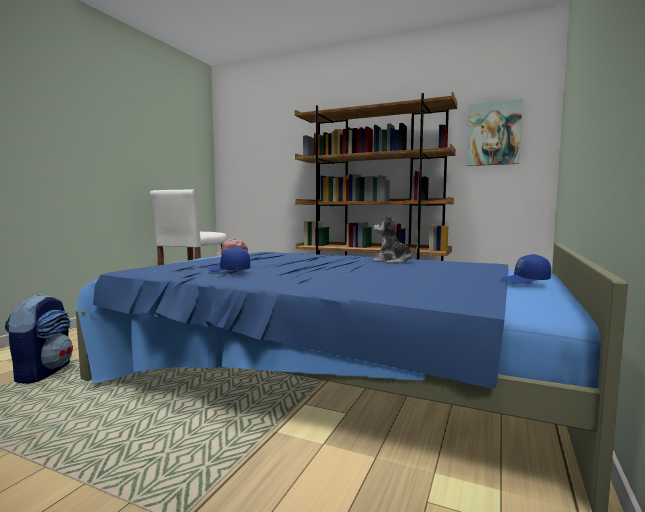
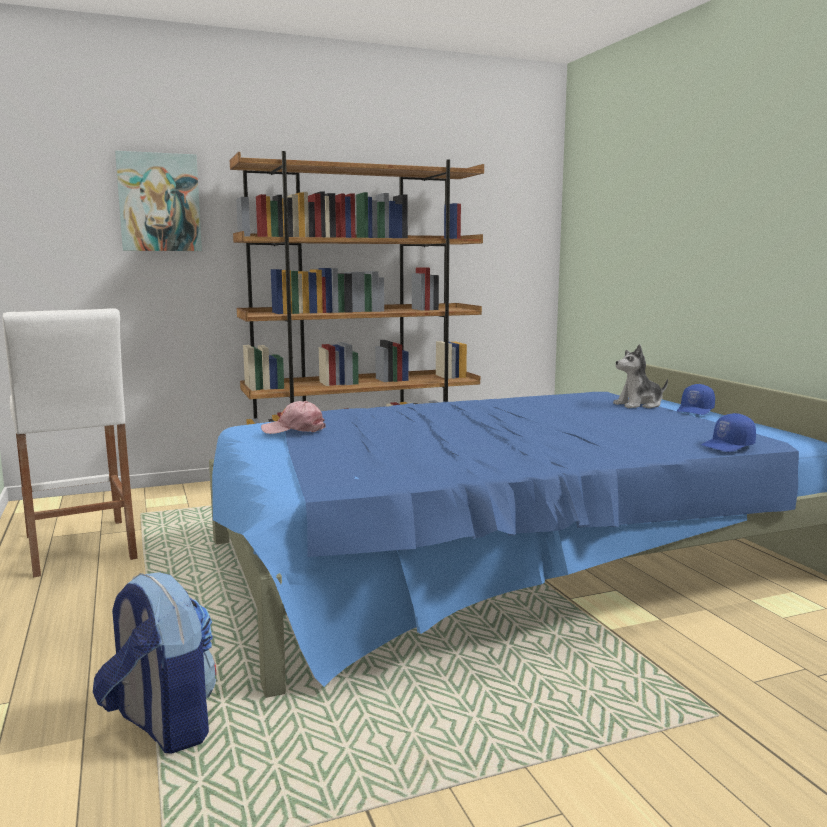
camera: 45 degrees left, 5 degrees up
blue cap [209,247,250,272] -> blue cap moved to [701,413,756,452]
plush toy [373,213,418,263] -> plush toy moved to [613,344,668,408]
picture [466,99,523,166] -> picture moved to [115,151,202,251]

